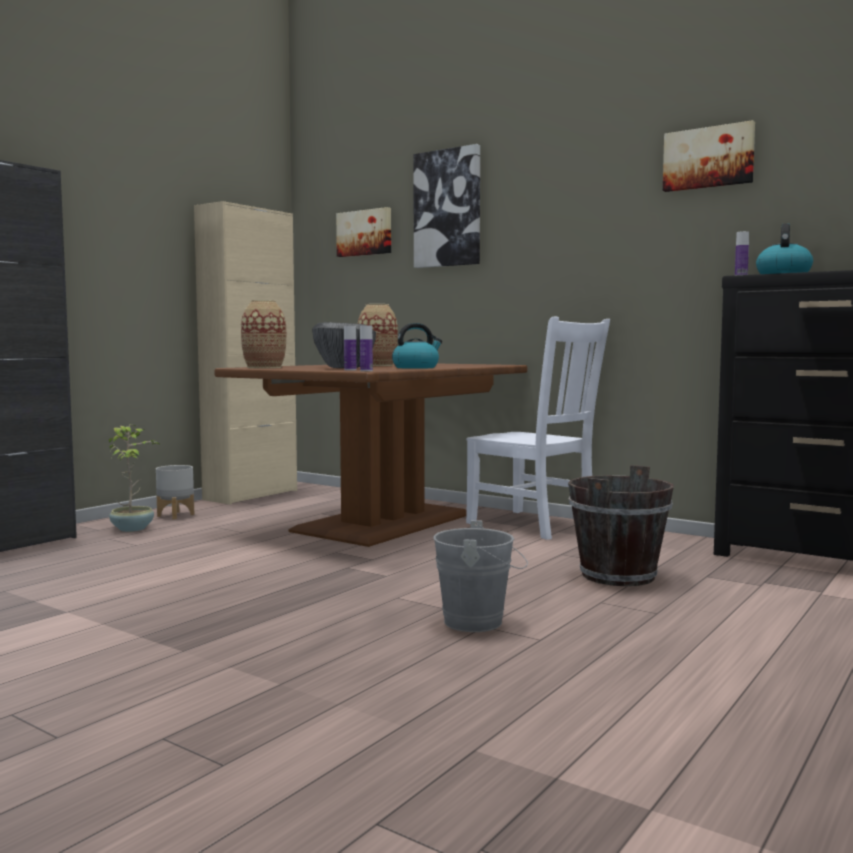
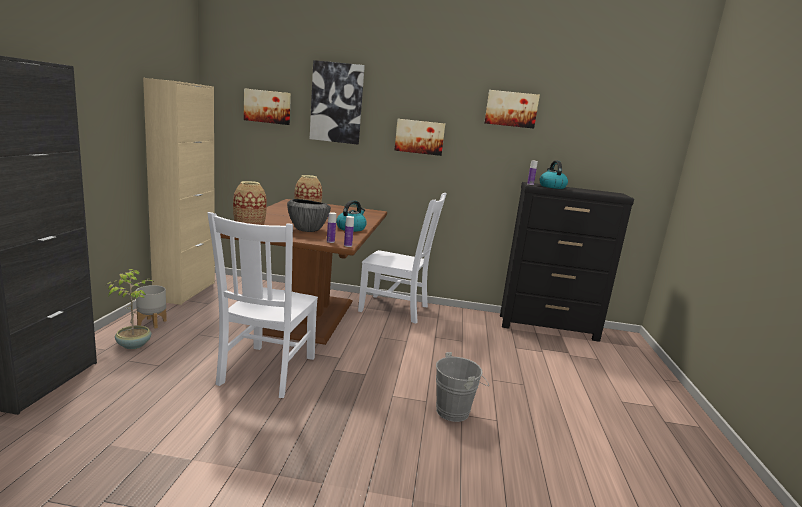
camera: 30 degrees left, 10 degrees up
brown bucket [568,465,674,586] -> none
none -> white chair [207,212,318,398]
none -> picture [394,119,445,156]

